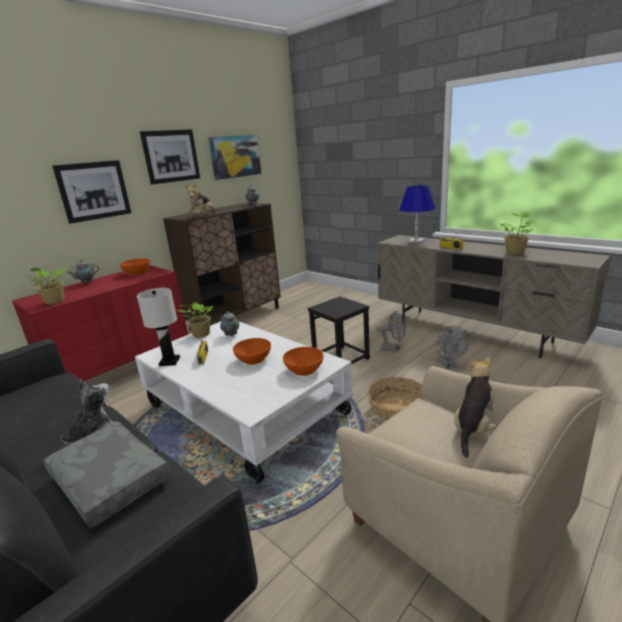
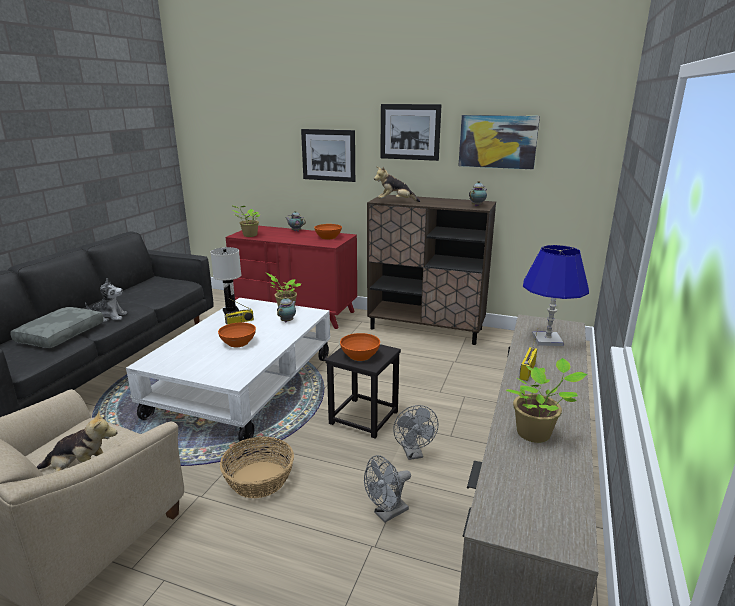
camera: 65 degrees right, 0 degrees up
orange bowl [283,347,324,376] -> orange bowl moved to [340,333,380,361]

